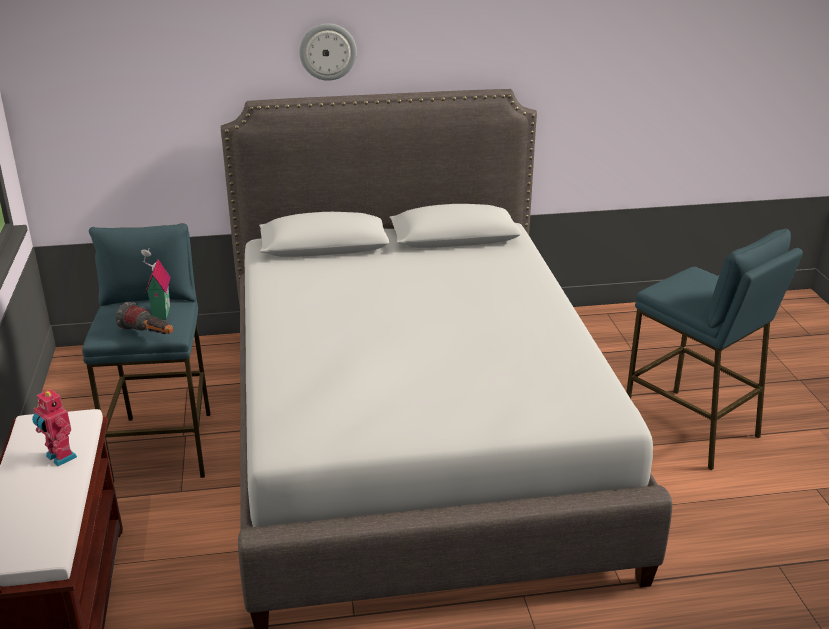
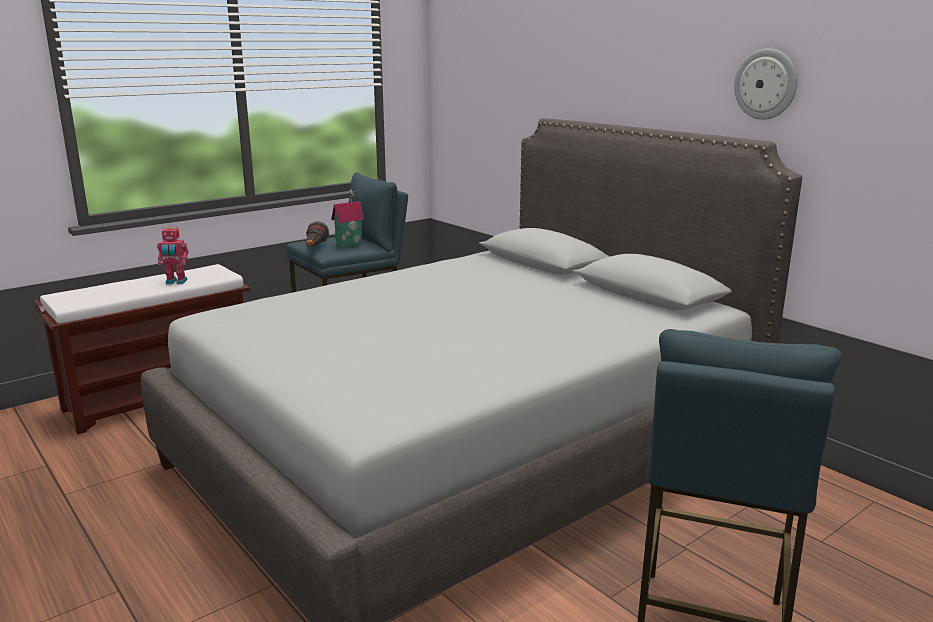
camera: 60 degrees right, 10 degrees down
toy robot [32,389,77,466] -> toy robot turned 105 degrees counterclockwise [157,227,189,284]
wall clock [299,23,357,81] -> wall clock moved to [734,48,797,120]

